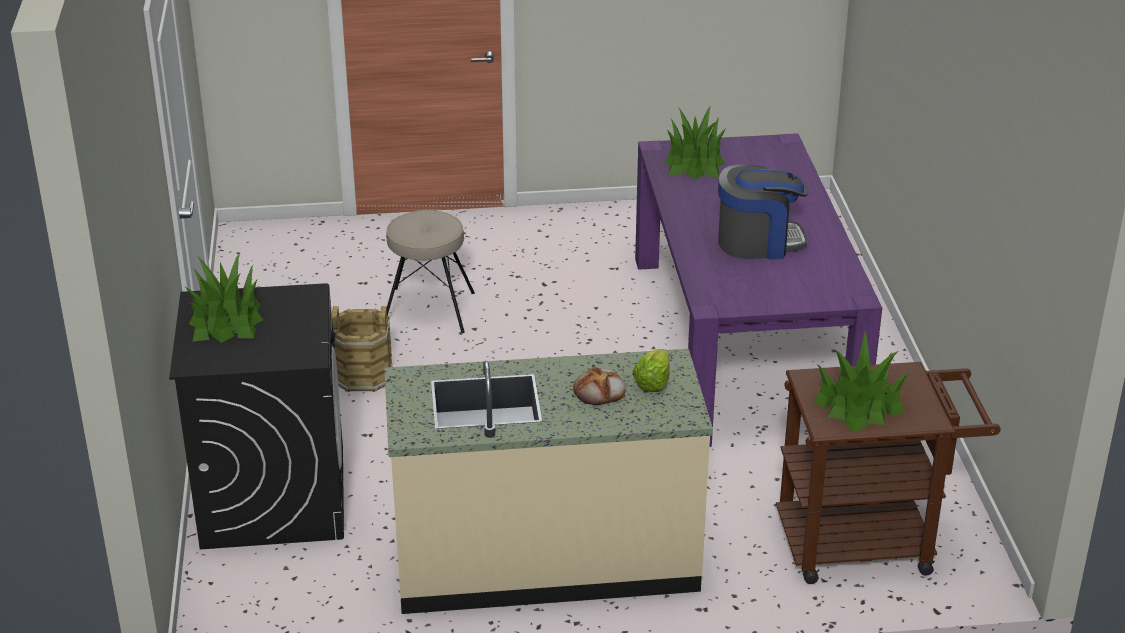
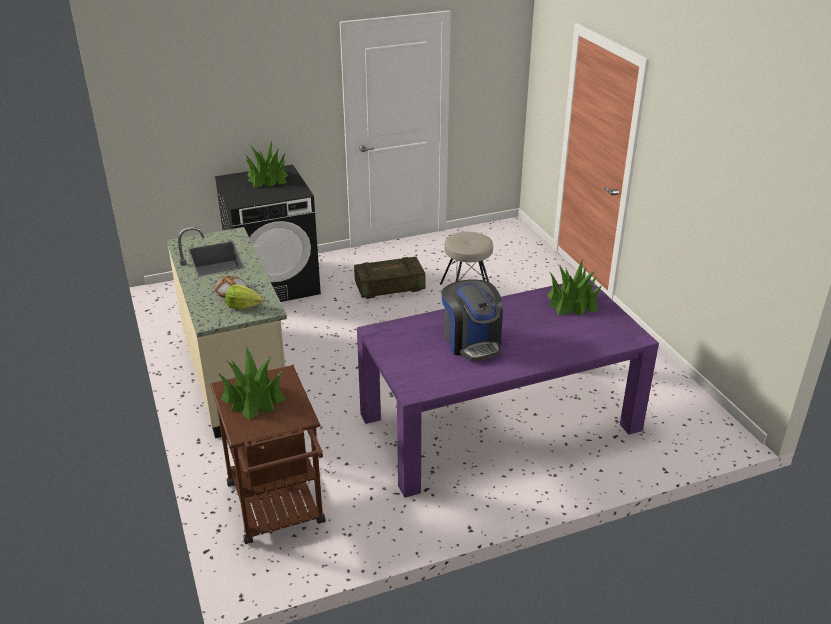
camera: 75 degrees right, 0 degrees up
brown bucket [332,306,392,392] -> crate [354,257,425,299]

